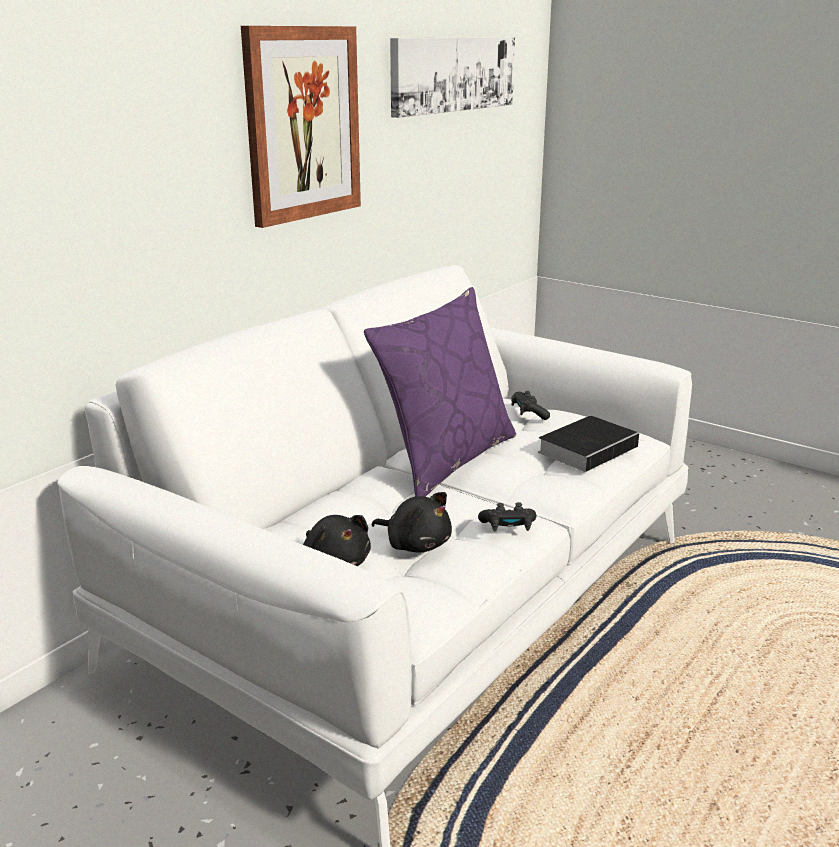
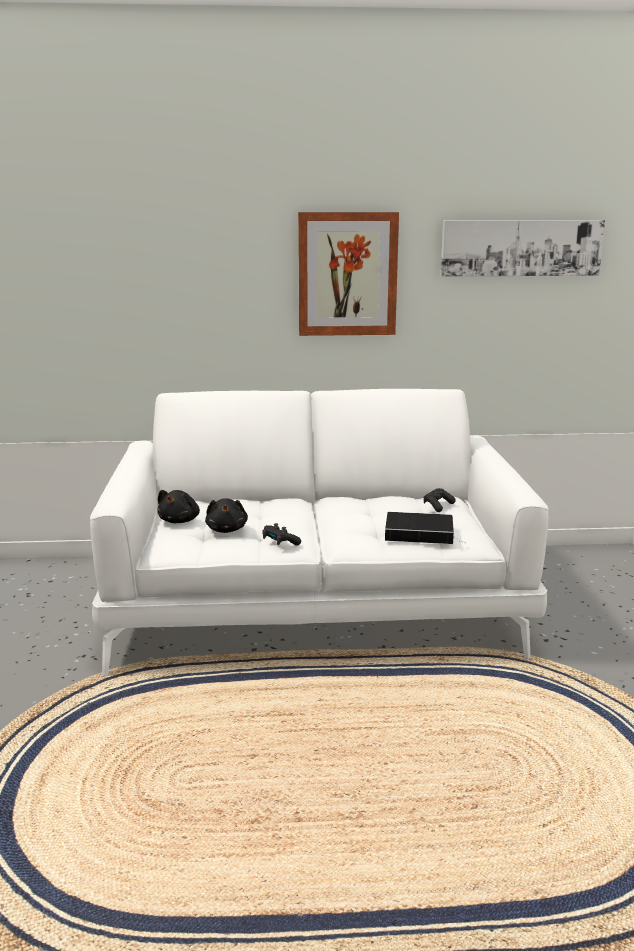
camera: 50 degrees right, 5 degrees down
purple pillow [364,287,516,497] -> none

